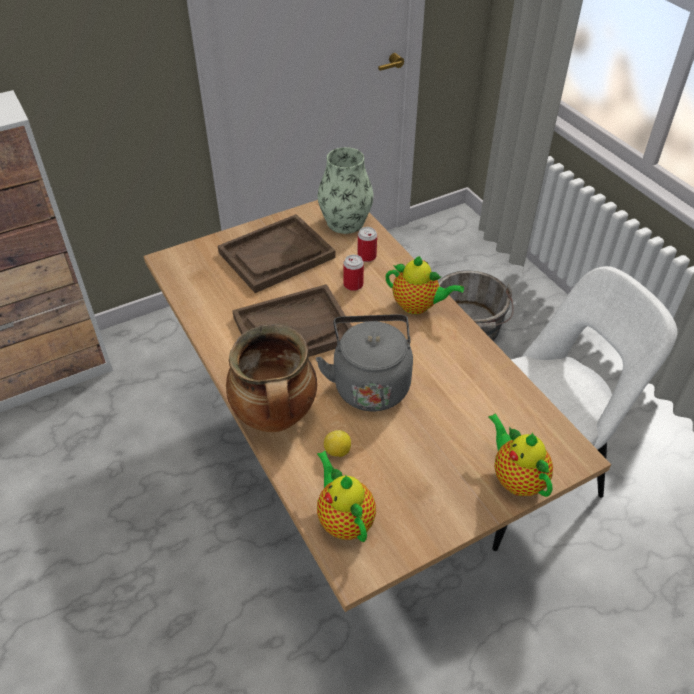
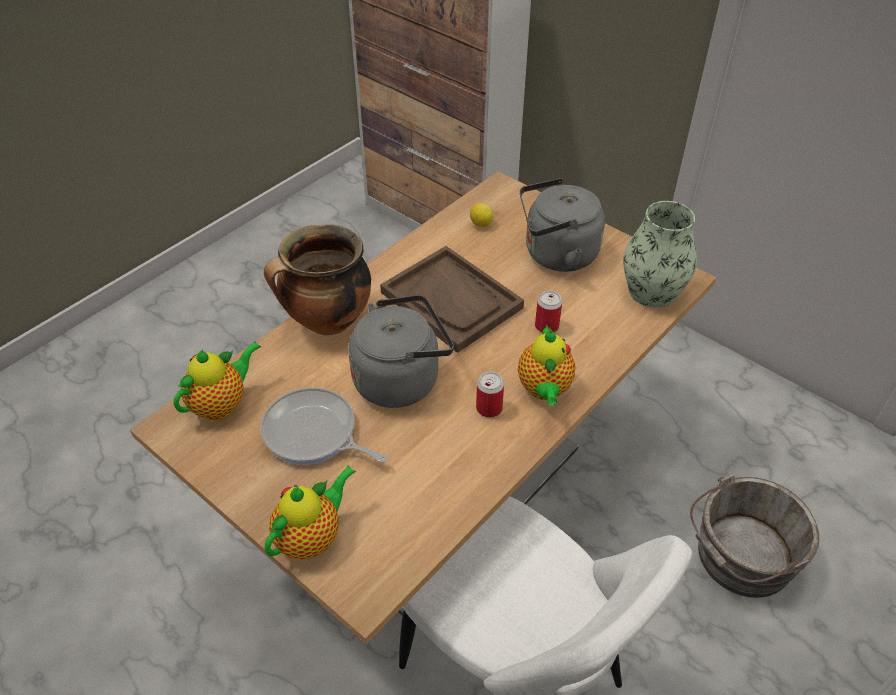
camera: 70 degrees right, 0 degrees up
brown tray [218,214,336,293] -> grey kettle [520,178,605,272]
lemon [324,430,351,457] -> lemon moved to [470,203,494,227]
can [357,227,377,262] -> can moved to [476,372,504,418]
none -> frying pan [261,387,388,465]

